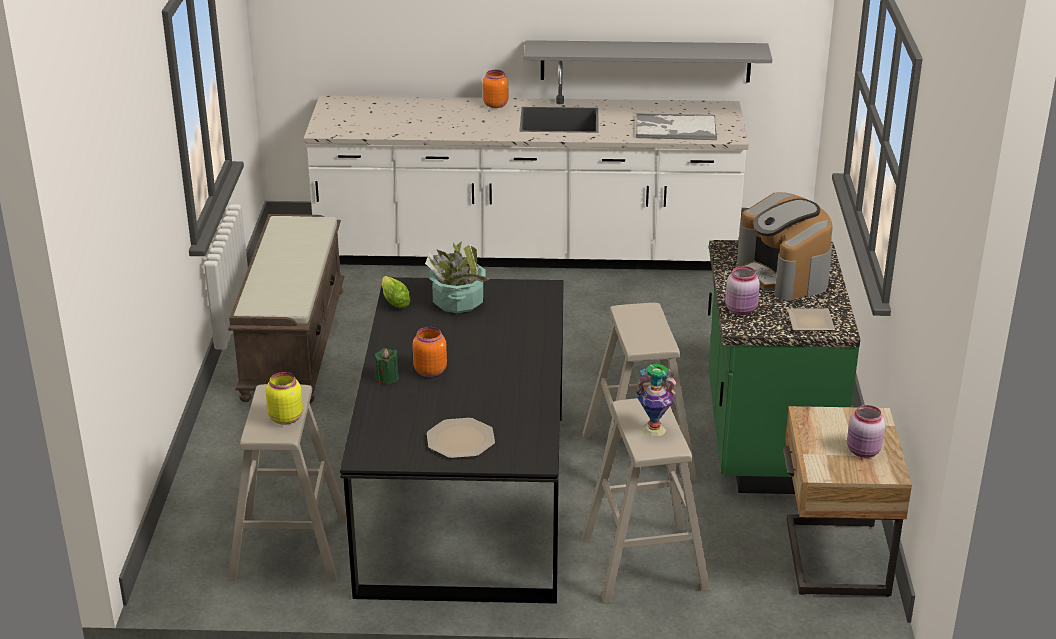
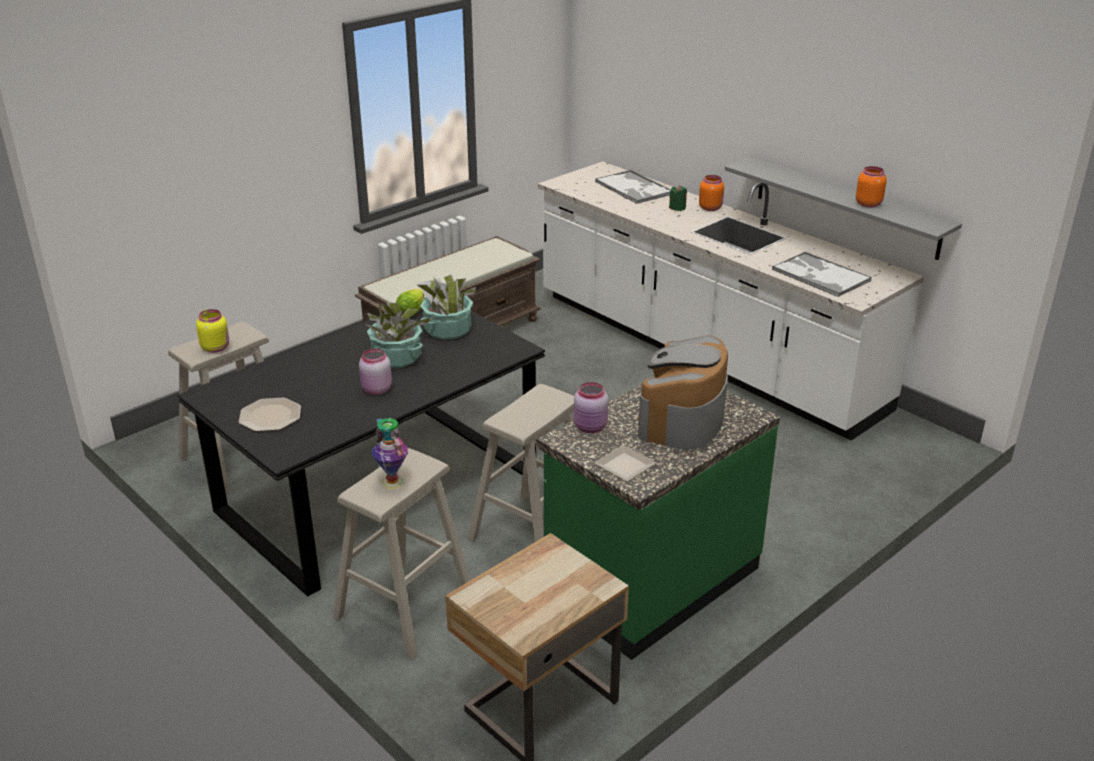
camera: 45 degrees right, 0 degrees up
green candle [375,348,399,384] -> green candle moved to [669,185,687,211]
orange jar [412,327,447,377] -> orange jar moved to [856,166,887,208]
pink jar [847,405,885,458] -> pink jar moved to [359,349,392,395]
none -> potted plant [364,302,435,368]
none -> tray [595,170,671,204]

